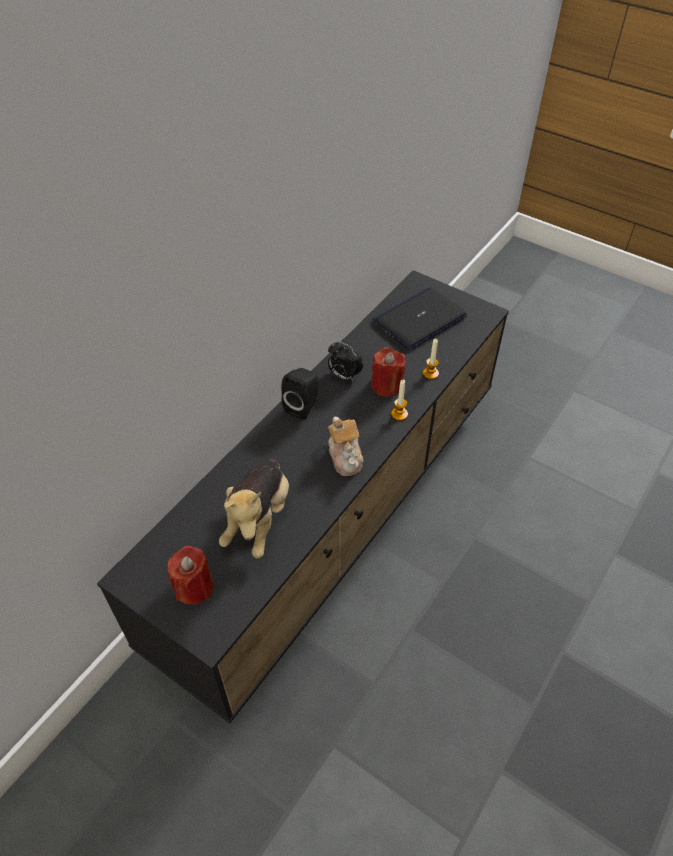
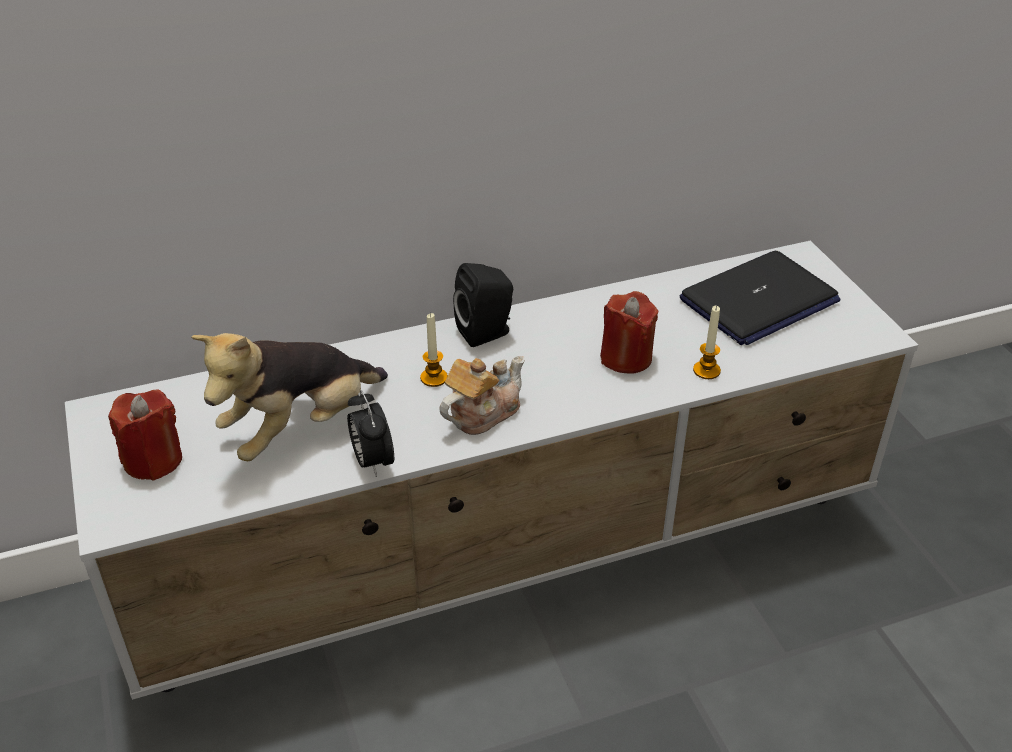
camera: 35 degrees right, 10 degrees down
black tv stand [97,270,509,724] -> white tv stand [65,241,918,700]
alarm clock [328,341,363,382] -> alarm clock moved to [347,390,394,477]
teapot [328,417,363,476] -> teapot turned 150 degrees counterclockwise [439,356,525,435]
laptop [373,287,467,350] -> laptop turned 150 degrees clockwise [680,251,840,345]
candle [391,380,408,420] -> candle moved to [420,313,448,387]

